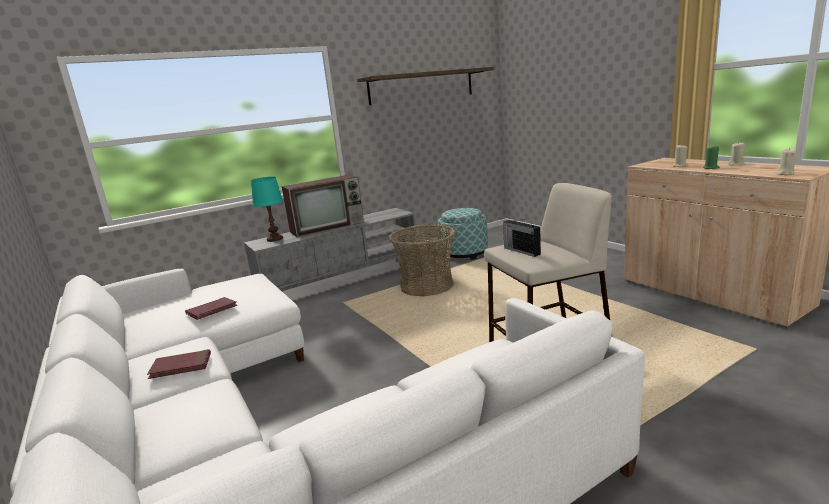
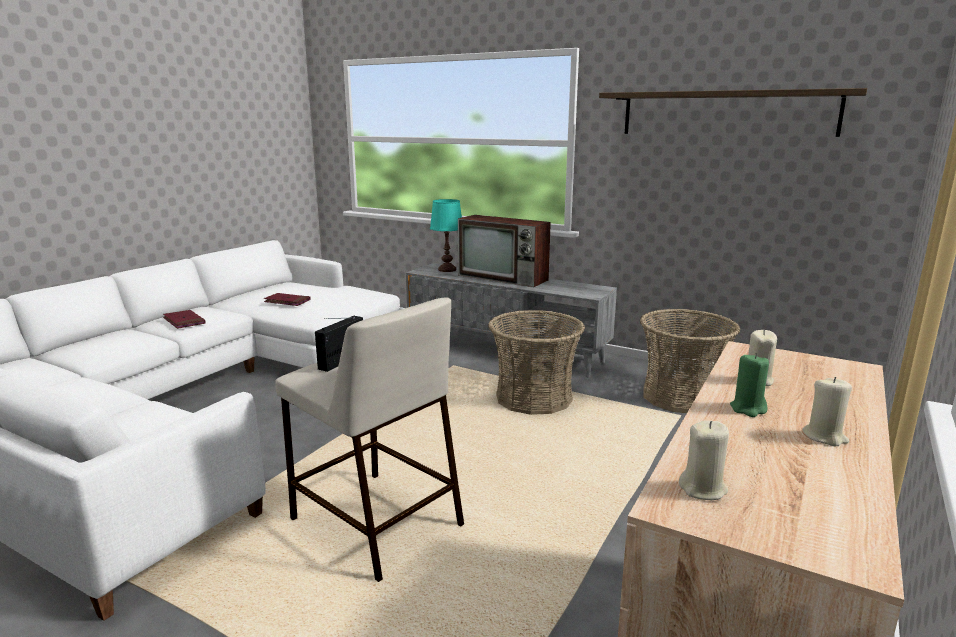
camera: 60 degrees right, 0 degrees up
ottoman [438,208,488,260] -> basket [640,309,740,413]

